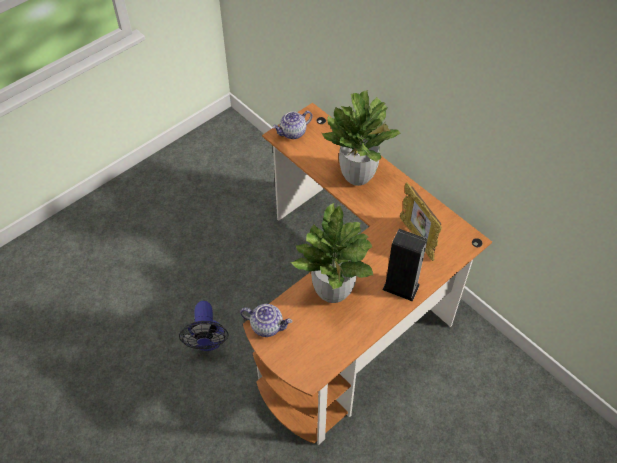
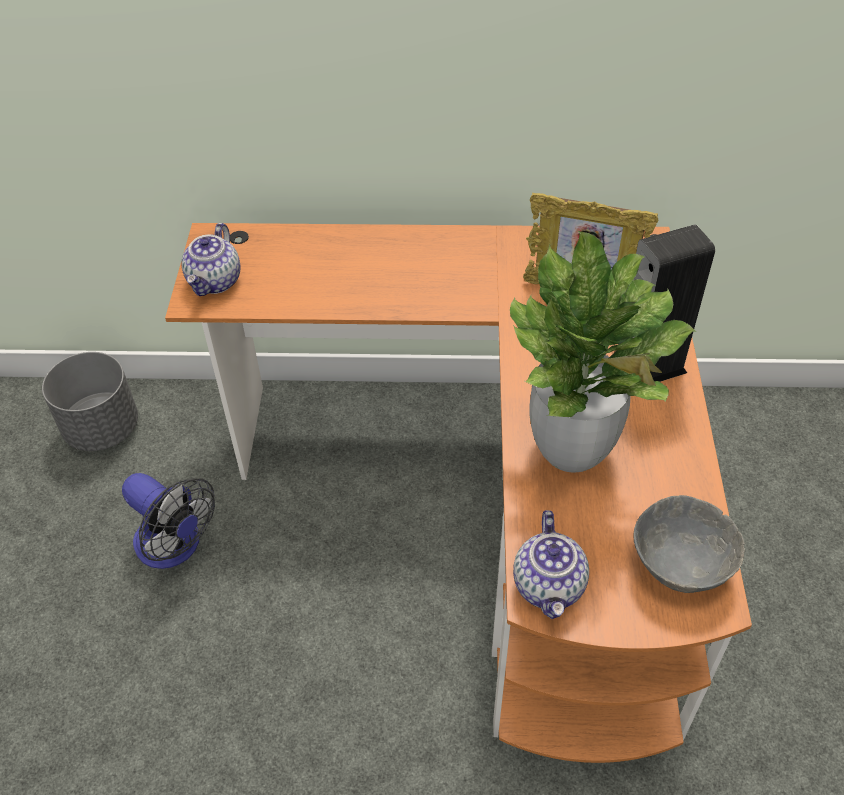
camera: 45 degrees left, 5 degrees down
fan [179,301,228,351] -> fan moved to [122,473,215,569]
teapot [240,304,292,337] -> teapot turned 120 degrees clockwise [513,510,589,619]
potted plant [322,90,401,186] -> none
none -> grey planter [42,352,138,451]
none -> grey bowl [633,495,745,593]

